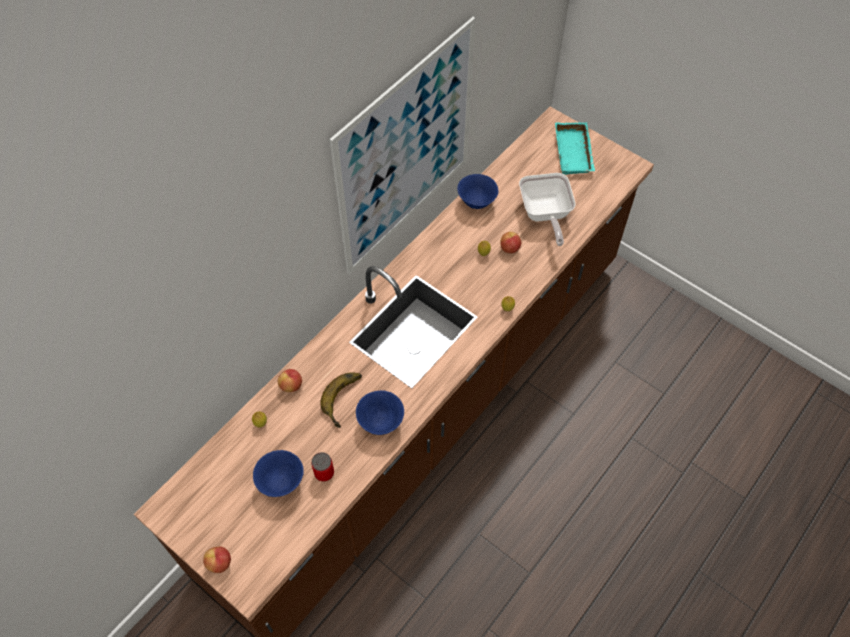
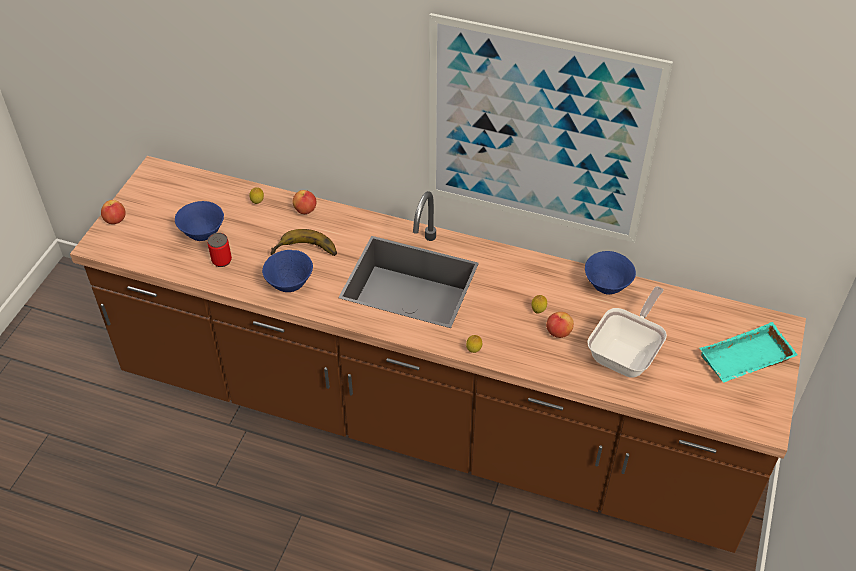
camera: 70 degrees right, 10 degrees down
frying pan [519,173,576,246] -> frying pan turned 150 degrees clockwise [587,286,667,378]

